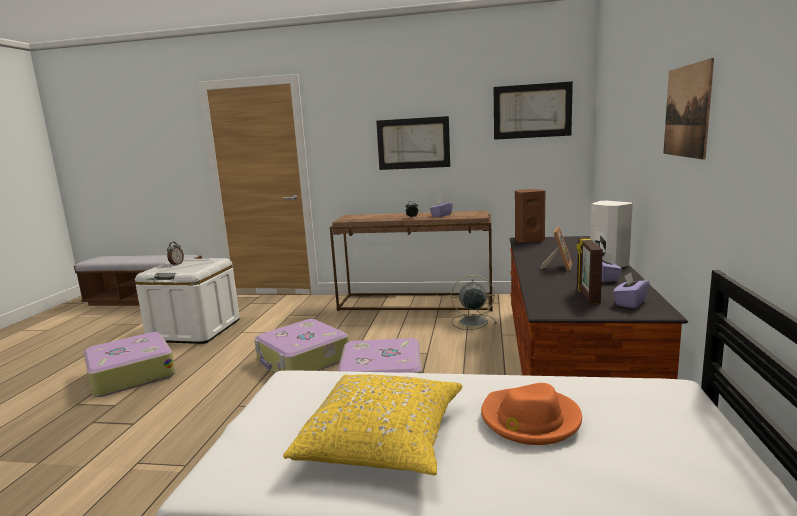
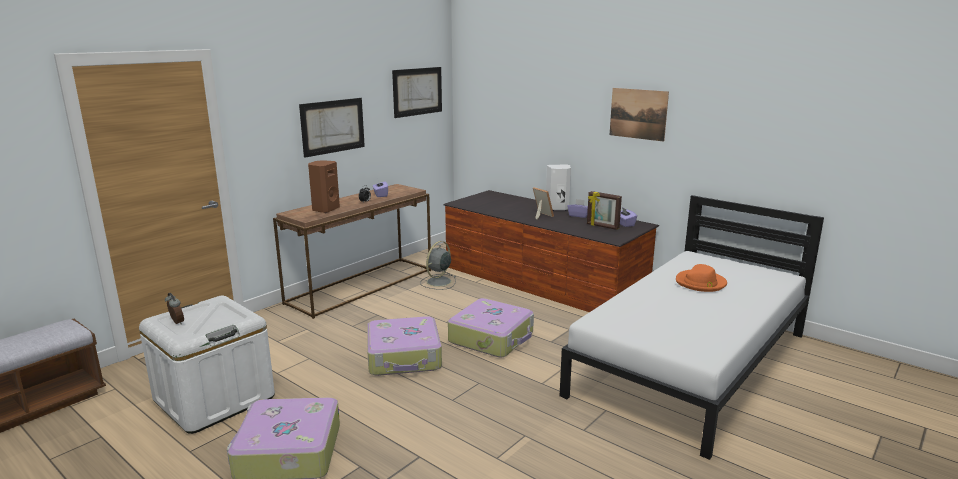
camera: 60 degrees left, 5 degrees up
yellow pillow [283,374,462,475] -> none
brown speaker [515,189,545,243] -> brown speaker moved to [308,160,340,213]

